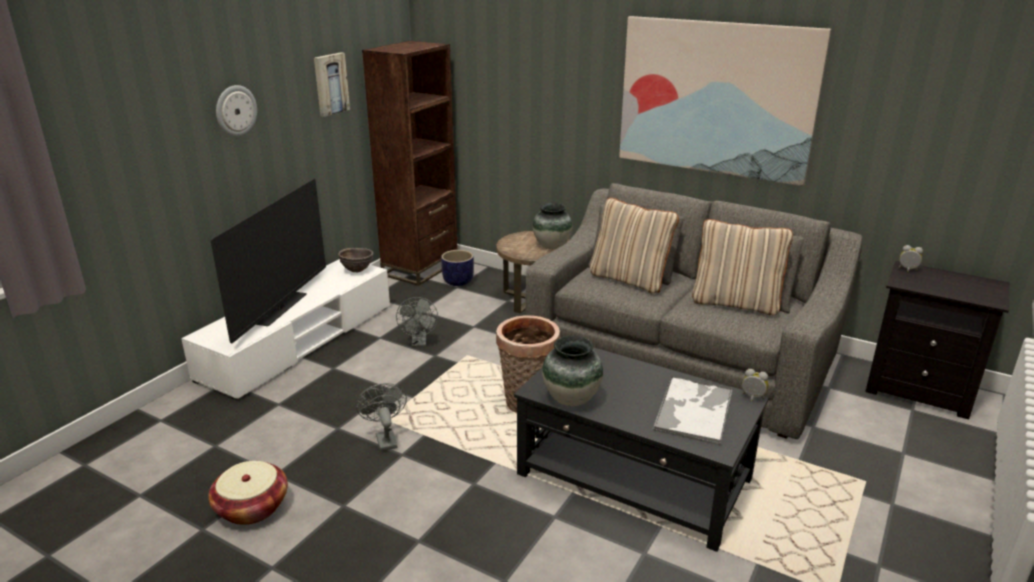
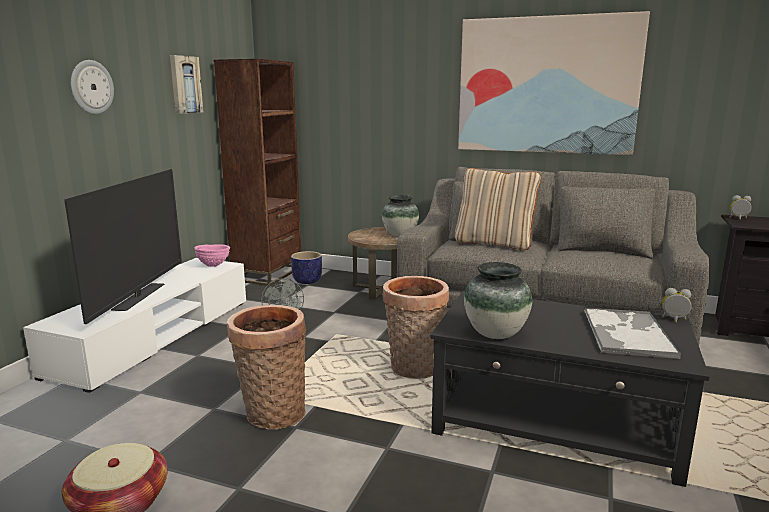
camera: 10 degrees left, 10 degrees down
brown bowl [338,248,374,273] -> pink bowl [194,245,230,267]
grey fan [356,383,407,451] -> basket [227,305,306,430]
beige pillow [692,219,793,316] -> none

